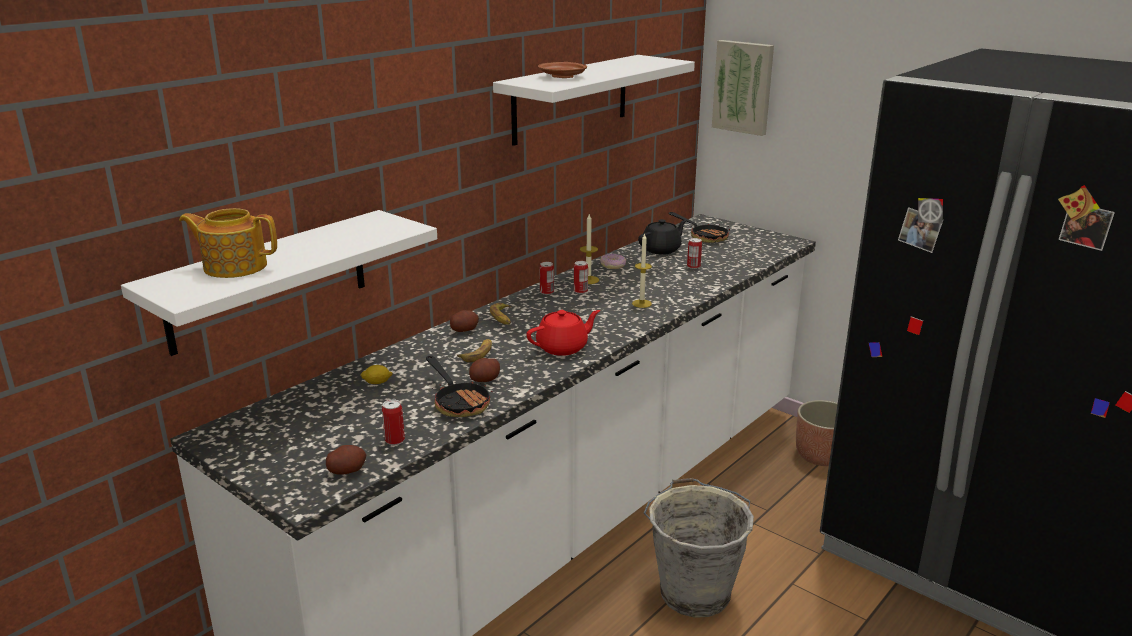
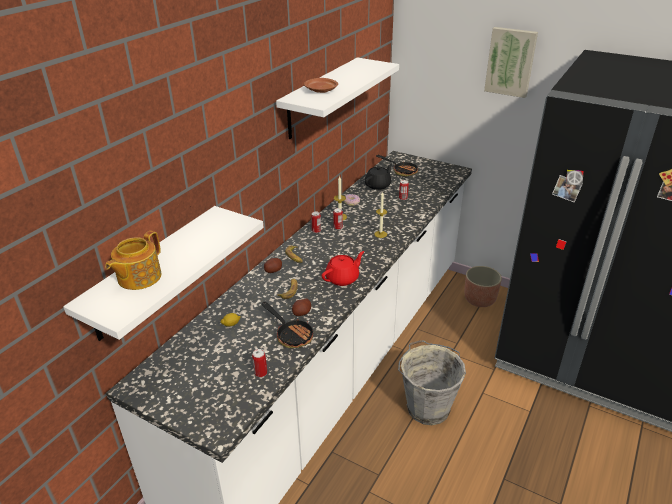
camera: 10 degrees left, 10 degrees up
teapot [179,208,277,278] -> teapot turned 60 degrees counterclockwise [105,231,162,290]
potato [326,445,366,475] -> none
picture [712,40,774,136] -> picture moved to [484,27,538,98]

